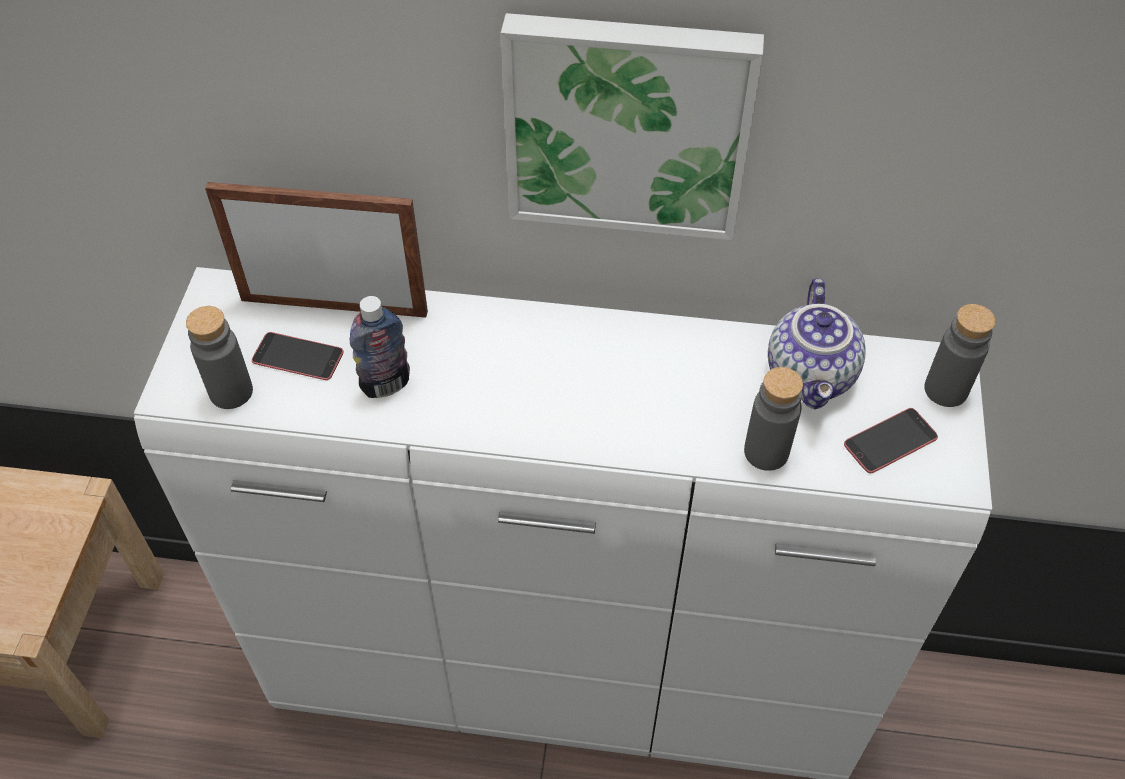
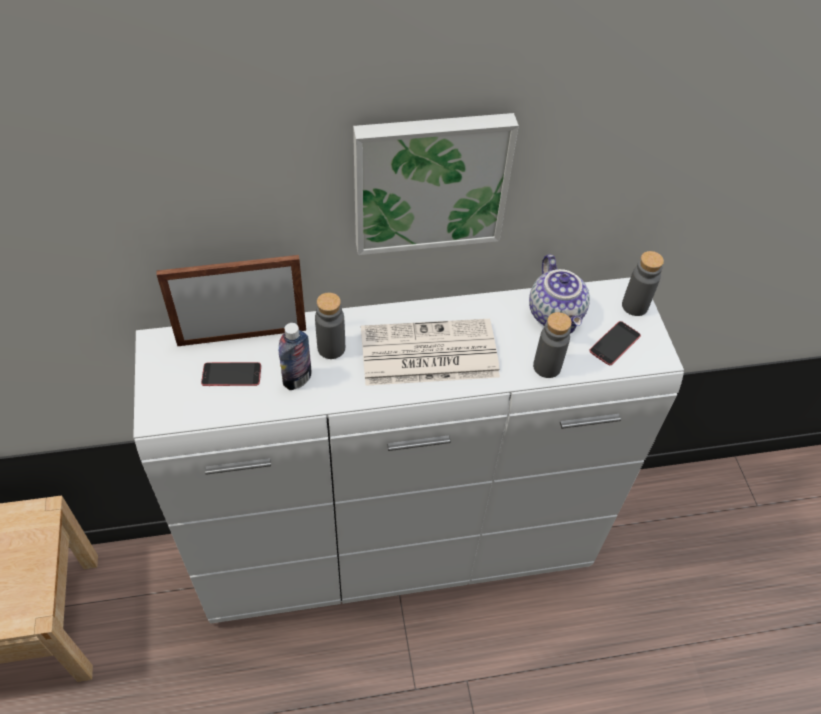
camera: 20 degrees left, 0 degrees up
grey bottle [186,306,253,409] -> grey bottle moved to [315,292,345,359]
none -> newspaper [361,319,500,386]

